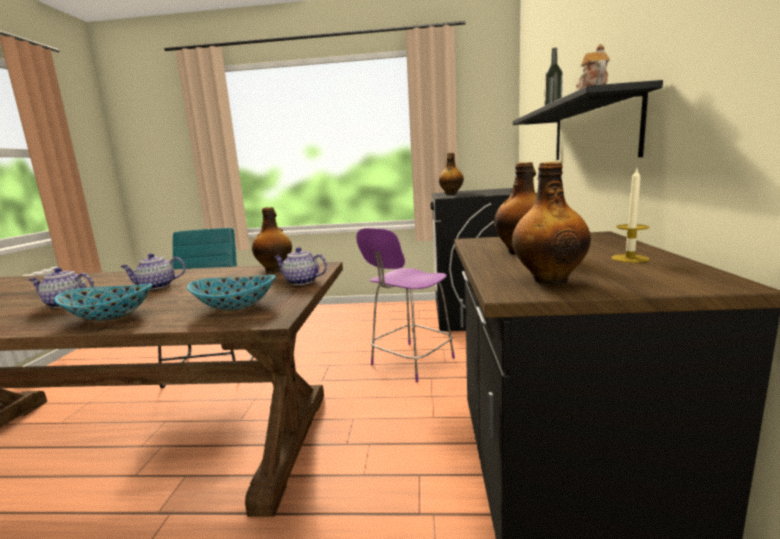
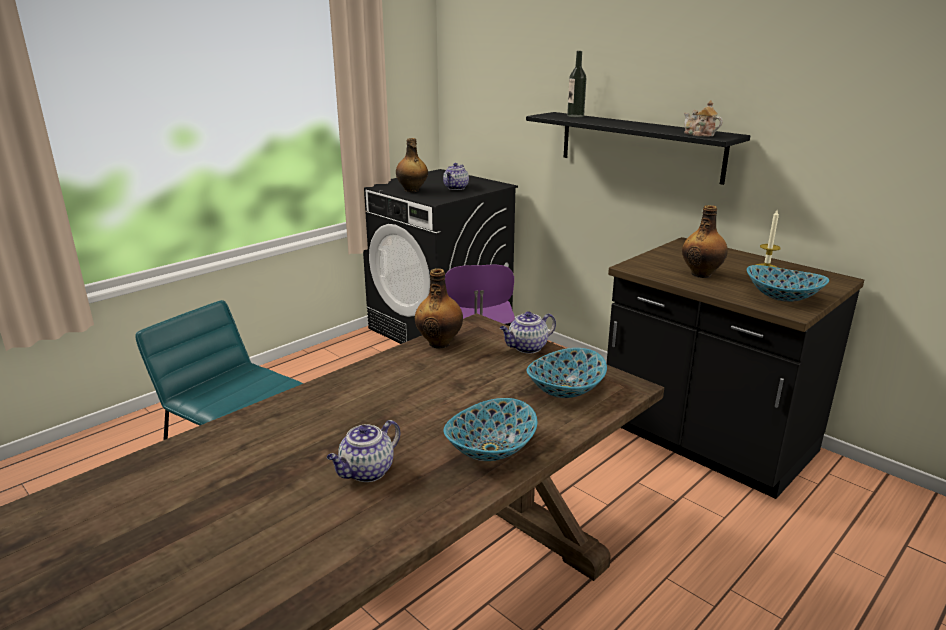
camera: 50 degrees left, 10 degrees up
teapot [120,253,186,290] -> teapot moved to [443,163,469,190]
bottle [512,161,591,285] -> bowl [747,265,829,302]

